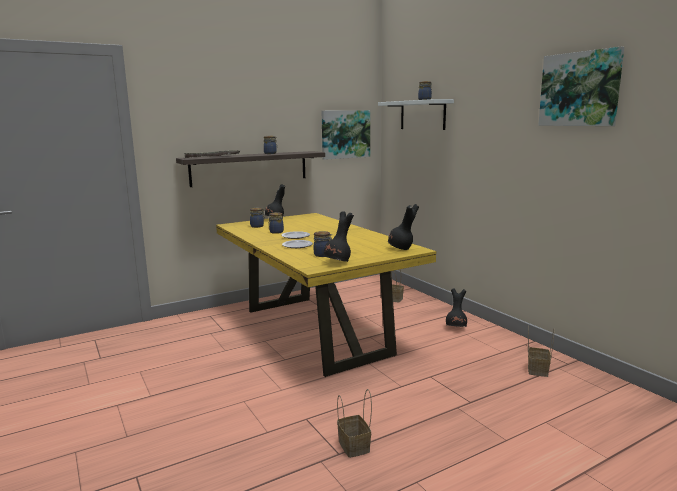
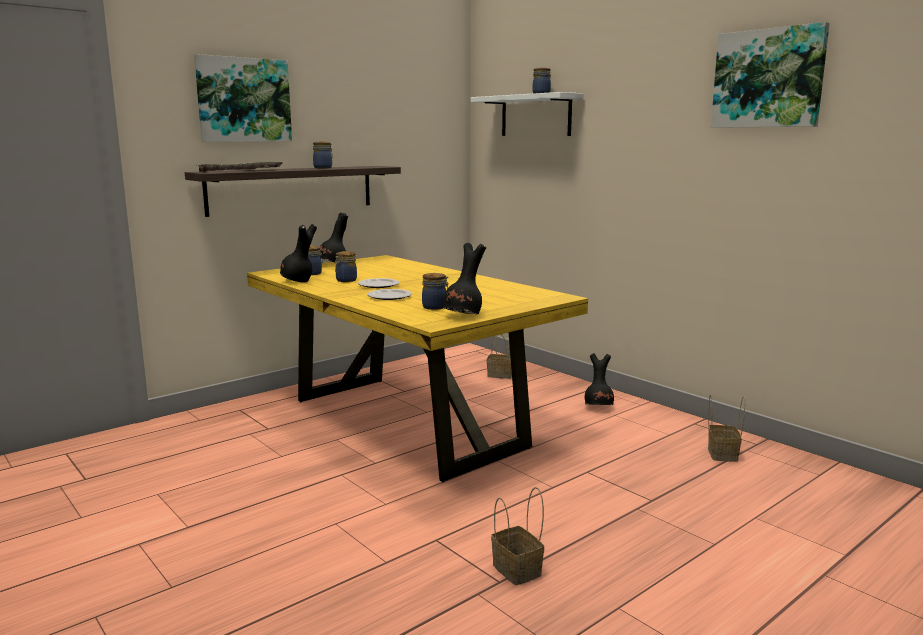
camera: 10 degrees left, 0 degrees up
picture [322,110,370,160] -> picture moved to [194,54,292,142]
black vase [388,204,419,250] -> black vase moved to [280,224,317,282]

